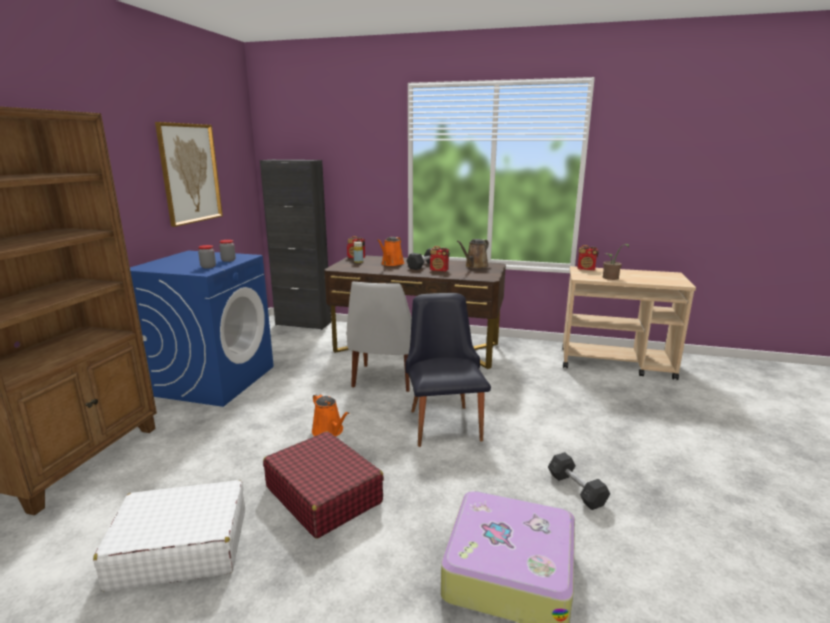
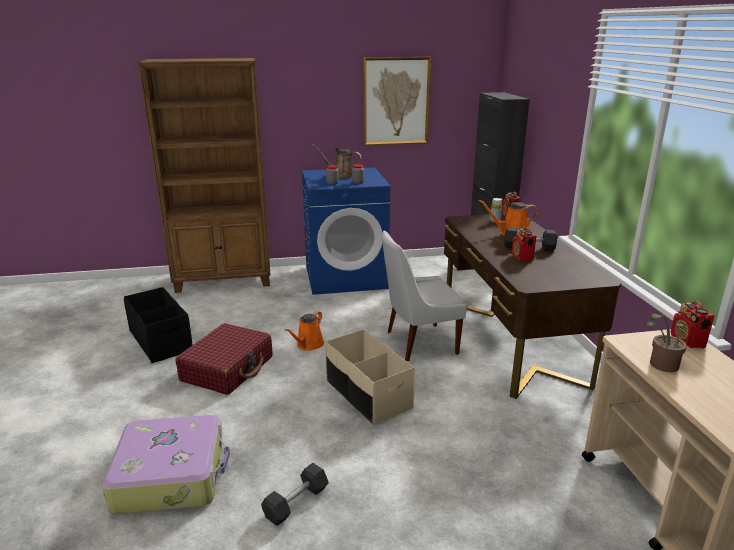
camera: 65 degrees right, 5 degrees up
white suitcase [93,480,245,592] -> black storage box [124,287,192,363]
black chair [406,293,491,447] -> beige storage box [325,329,415,425]
brown watering can [457,239,489,269] -> brown watering can moved to [312,144,362,179]

